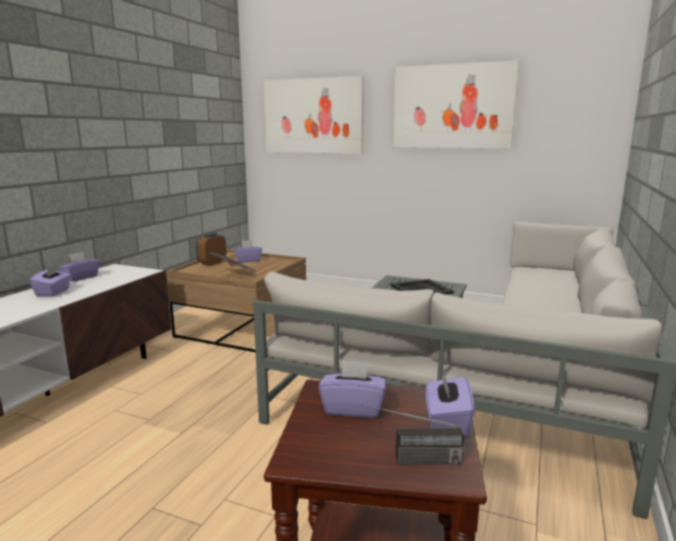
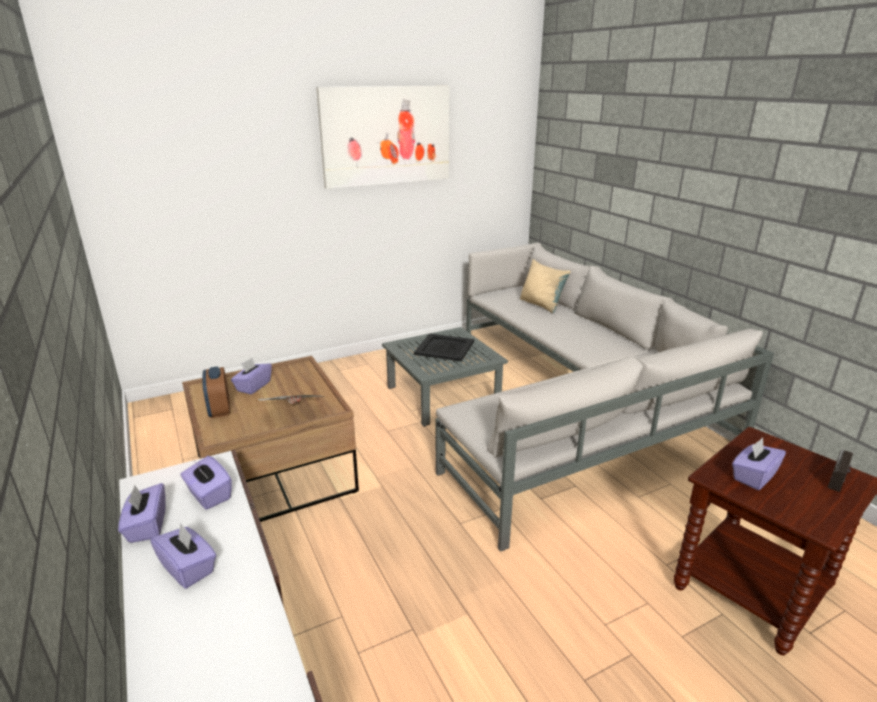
camera: 50 degrees left, 10 degrees up
picture [264,76,364,154] -> none
purple tissue box [426,370,474,439] -> purple tissue box moved to [181,456,232,510]
none -> beige pillow [520,259,571,313]

